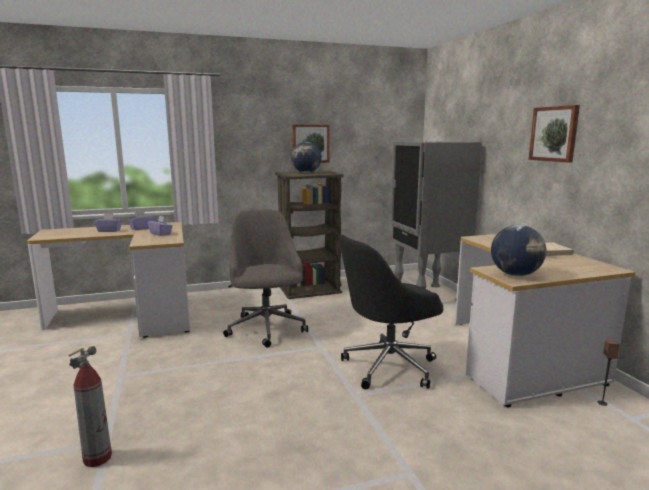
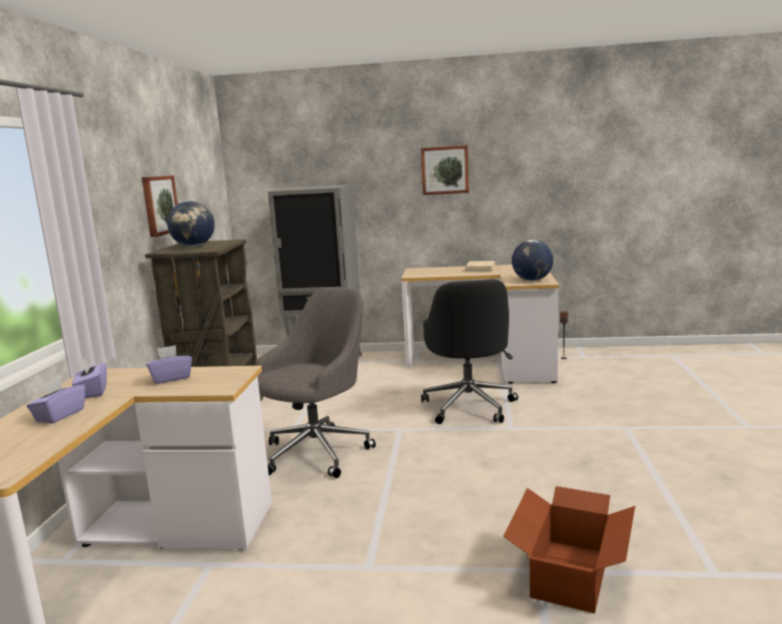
camera: 65 degrees left, 0 degrees up
fire extinguisher [69,346,112,467] -> cardboard box [503,486,635,613]
grey office chair [223,209,308,348] -> grey office chair turned 120 degrees clockwise [255,287,376,478]

